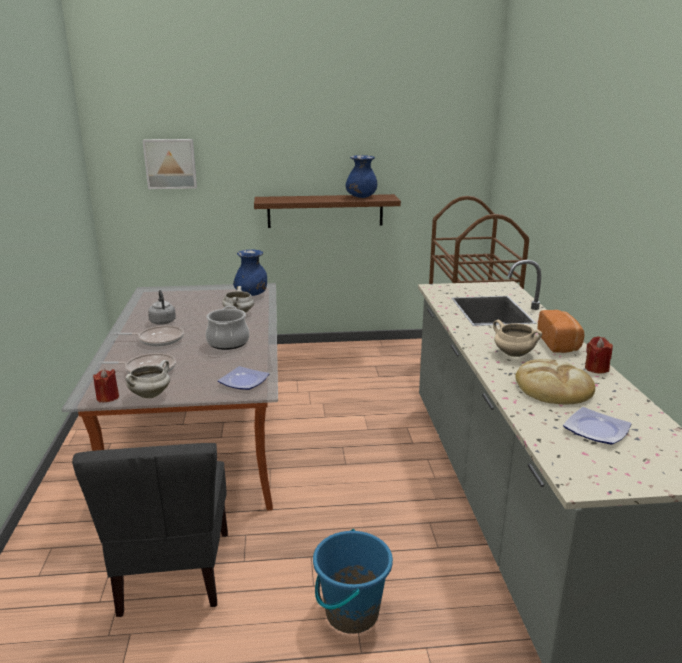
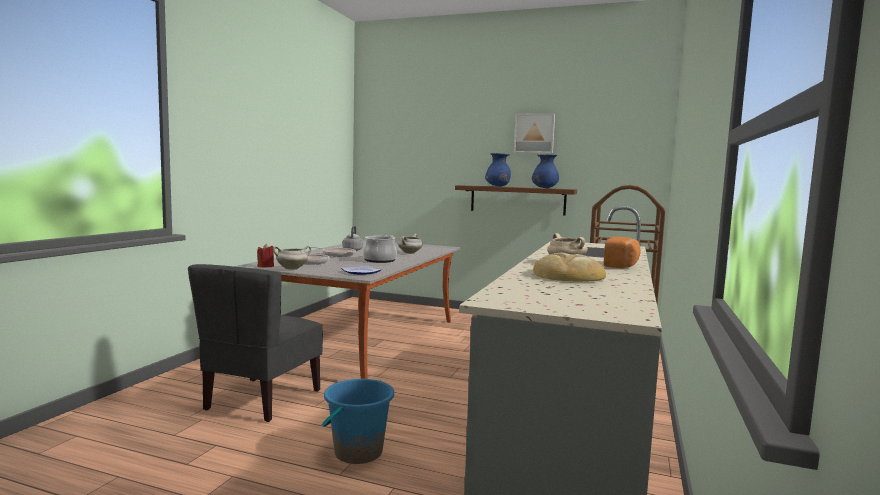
camera: 25 degrees right, 15 degrees down
picture [143,139,197,189] -> picture moved to [514,113,555,153]
blue vase [233,249,267,296] -> blue vase moved to [485,153,511,187]
plate [563,407,631,445] -> none
red candle [585,336,613,373] -> none

